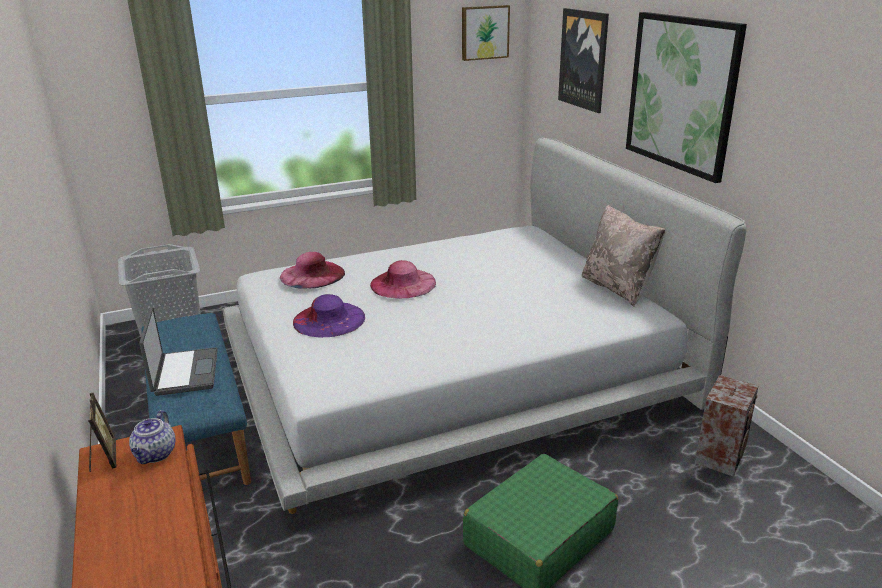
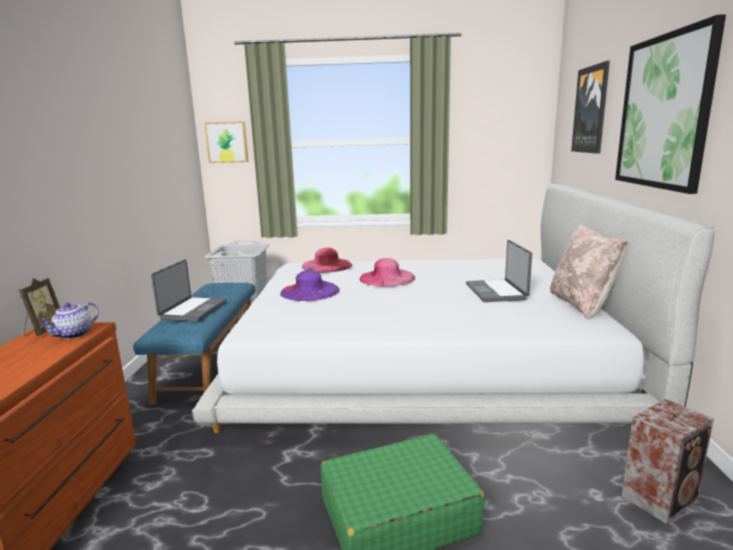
camera: 25 degrees right, 10 degrees down
picture [462,5,510,61] -> picture moved to [205,121,248,163]
none -> laptop [466,240,532,302]

